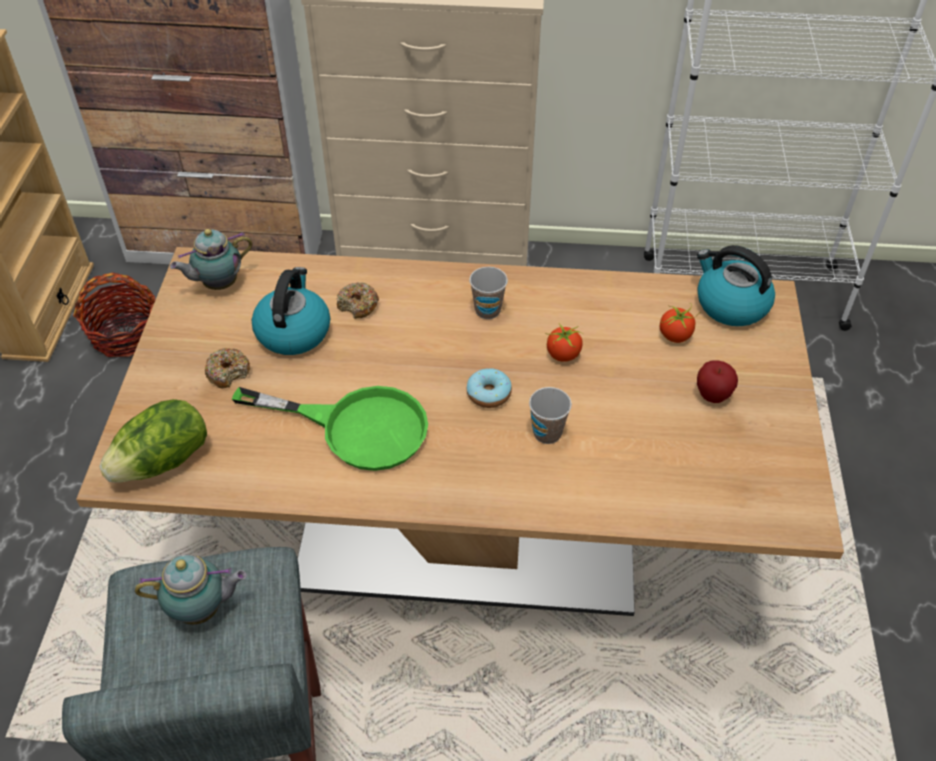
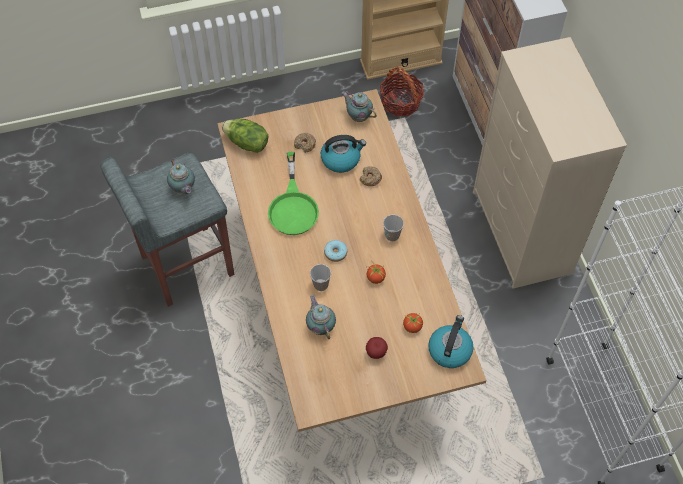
camera: 70 degrees right, 10 degrees up
none -> teapot [306,295,336,339]

